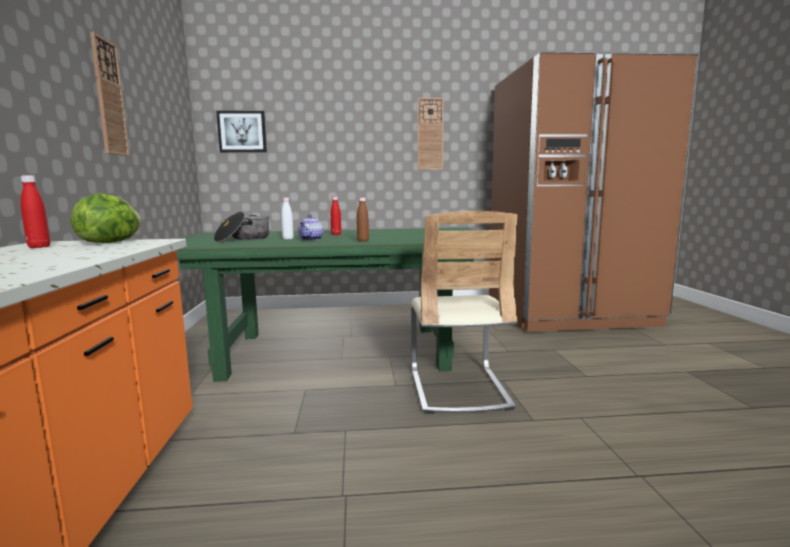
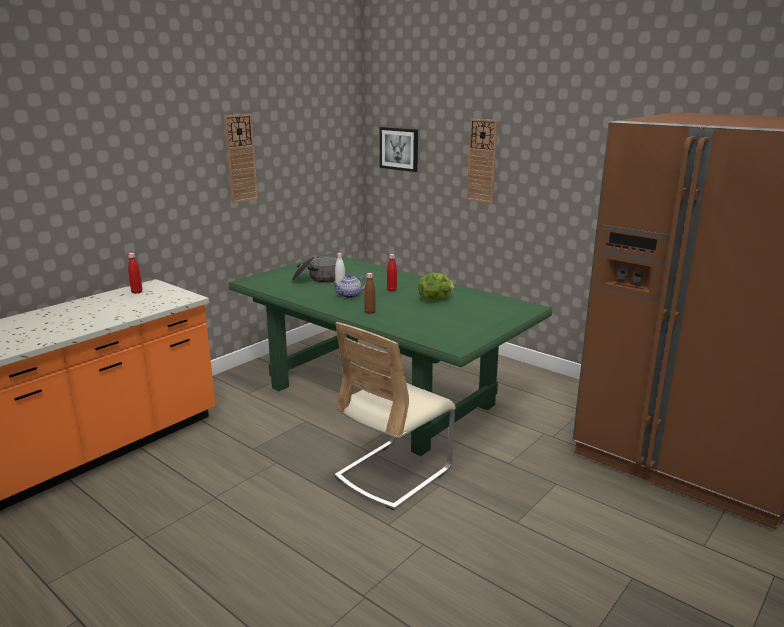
camera: 45 degrees right, 10 degrees up
lettuce [70,193,141,243] -> lettuce moved to [418,273,454,301]
wall clock [418,98,444,170] -> wall clock moved to [467,119,497,203]

